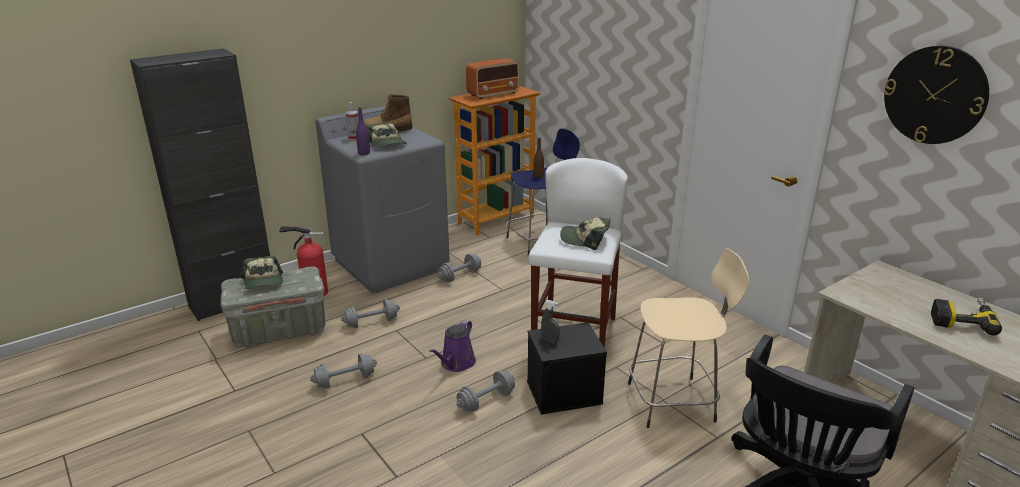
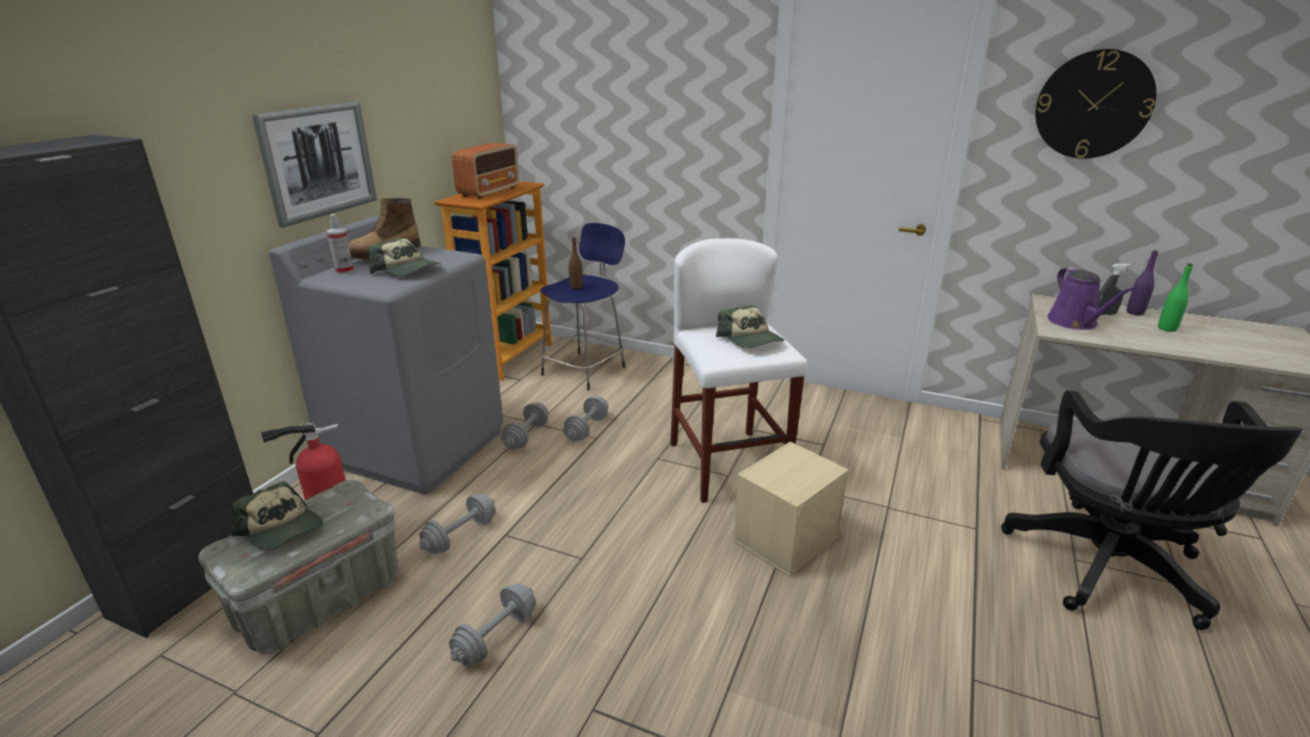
camera: 30 degrees left, 0 degrees up
purple bottle [356,107,370,155] -> purple bottle moved to [1126,250,1158,316]
purple watering can [429,320,476,372] -> purple watering can moved to [1047,267,1135,330]
grey dumbbell [456,371,515,412] -> grey dumbbell moved to [563,396,608,442]
black storage box [527,322,607,415] -> beige storage box [733,442,849,577]
grey spray bottle [541,300,560,343] -> grey spray bottle moved to [1098,264,1130,315]
cap [560,217,610,250] -> cap turned 105 degrees counterclockwise [716,305,784,348]
beige stool [628,248,749,428] -> none
power drill [931,298,1002,335] -> green bottle [1158,264,1193,332]
none -> picture [252,101,377,228]

